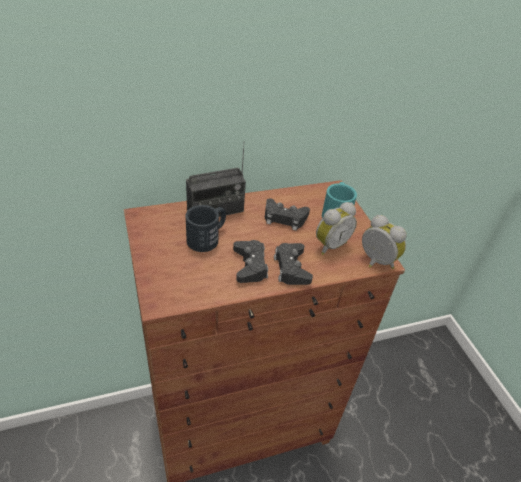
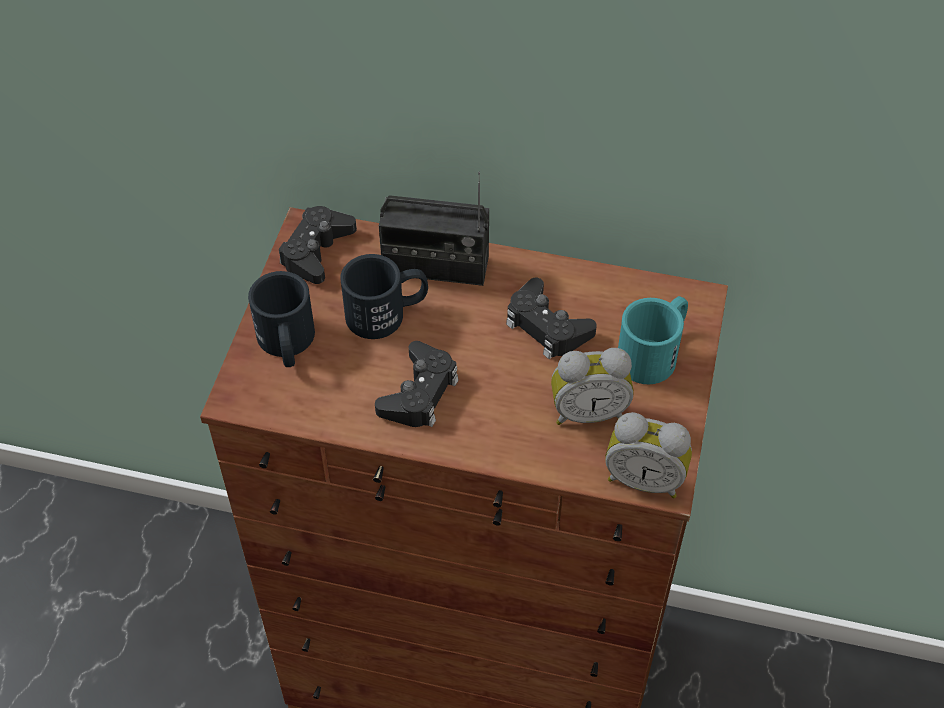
camera: 35 degrees right, 10 degrees up
black game controller [274,243,313,285] -> black game controller moved to [279,206,357,284]
alarm clock [362,215,407,269] -> alarm clock turned 120 degrees clockwise [605,412,692,498]
none -> black mug [248,271,315,367]

